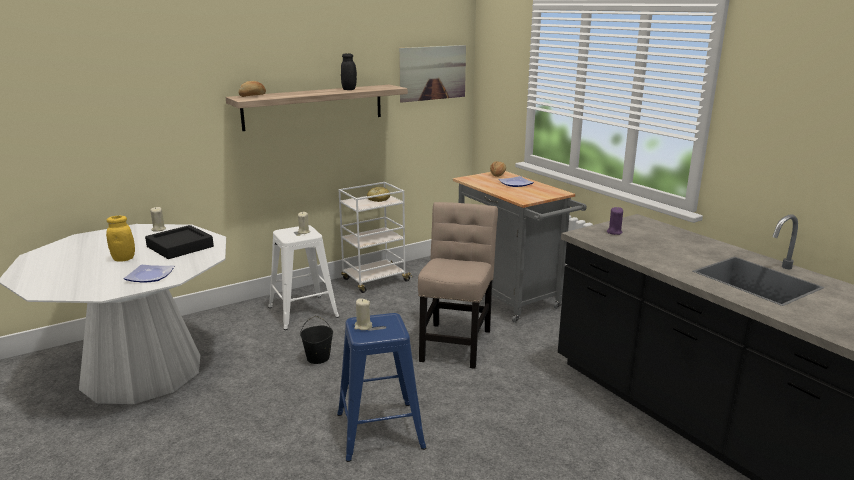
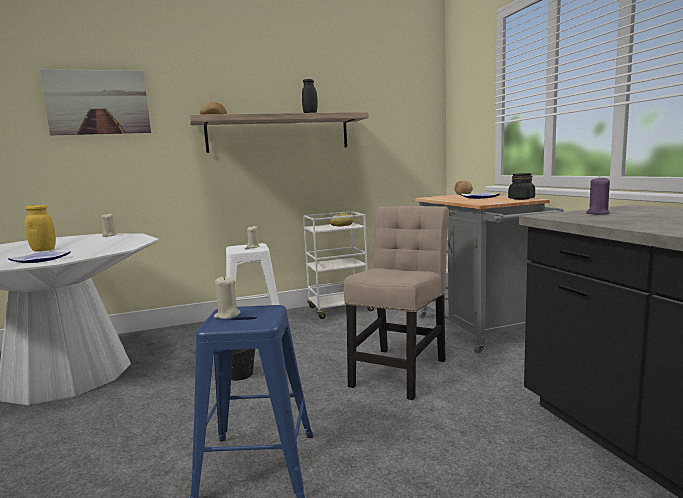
camera: 15 degrees right, 10 degrees down
black tray [145,225,214,259] -> none
picture [399,45,466,103] -> picture moved to [39,69,151,135]
none -> black jar [508,173,535,200]

